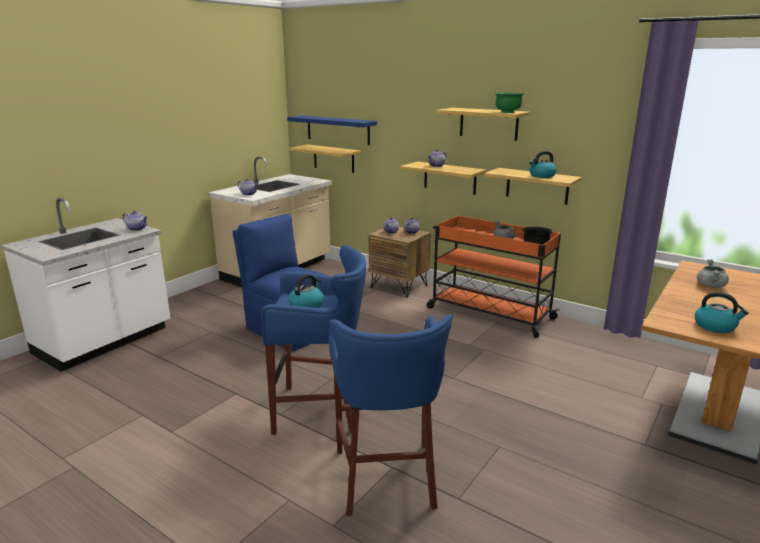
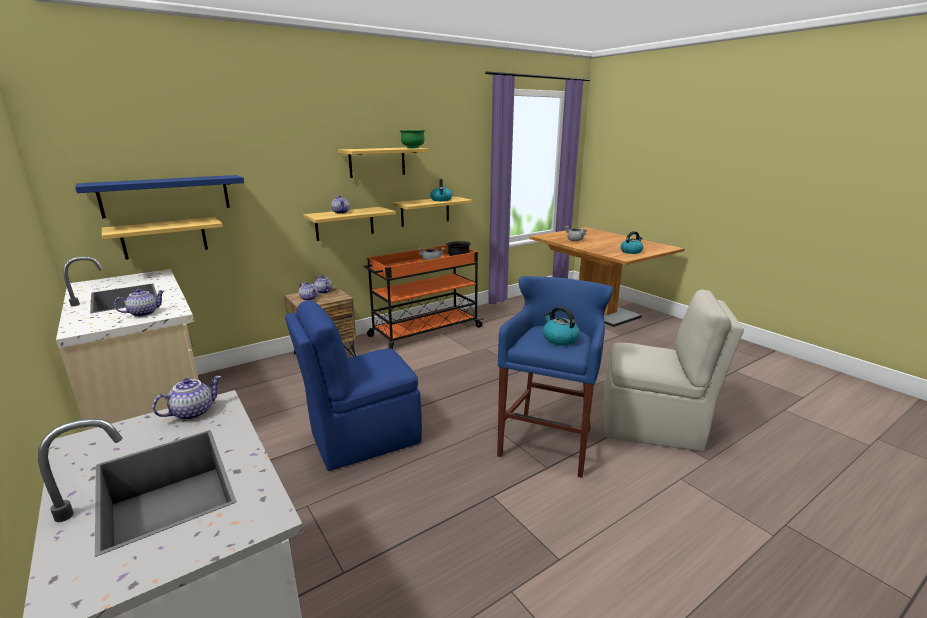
camera: 70 degrees left, 0 degrees up
blue stool [329,314,453,516] -> beige chair [603,290,744,452]

